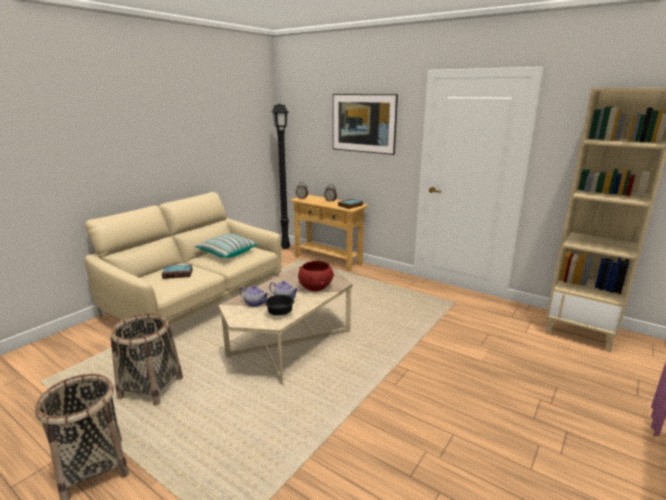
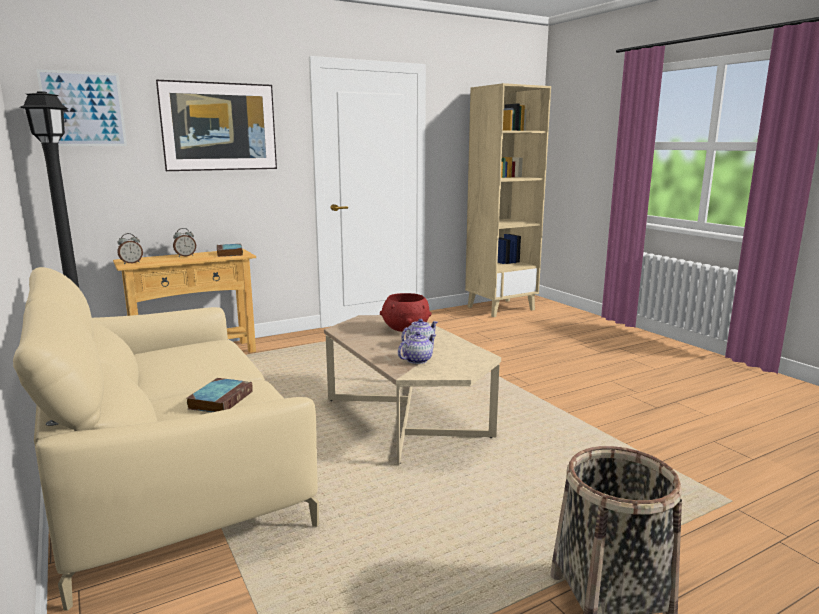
camera: 65 degrees left, 5 degrees down
basket [111,313,183,406] -> none
pillow [195,233,258,258] -> none
black bowl [265,295,294,316] -> none
none -> picture [36,69,127,146]

